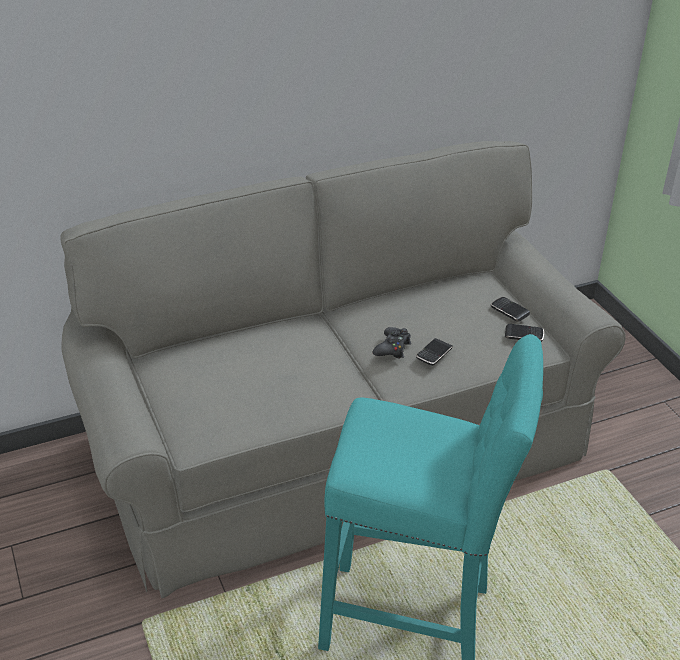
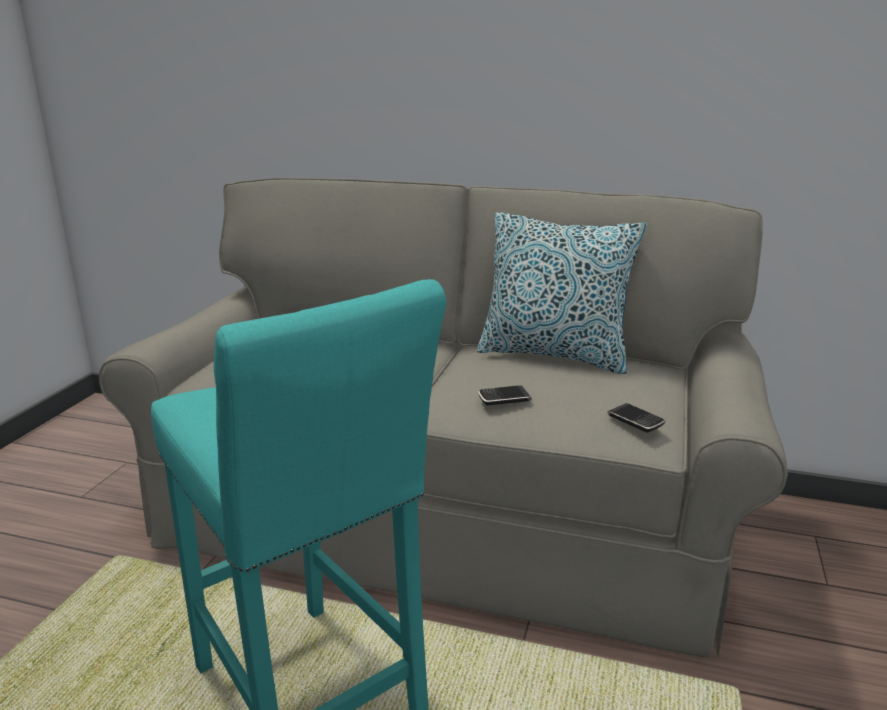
camera: 40 degrees right, 15 degrees down
black game controller [373,327,411,359] -> none
phone [491,297,530,322] -> none
none -> pillow [477,212,647,374]

